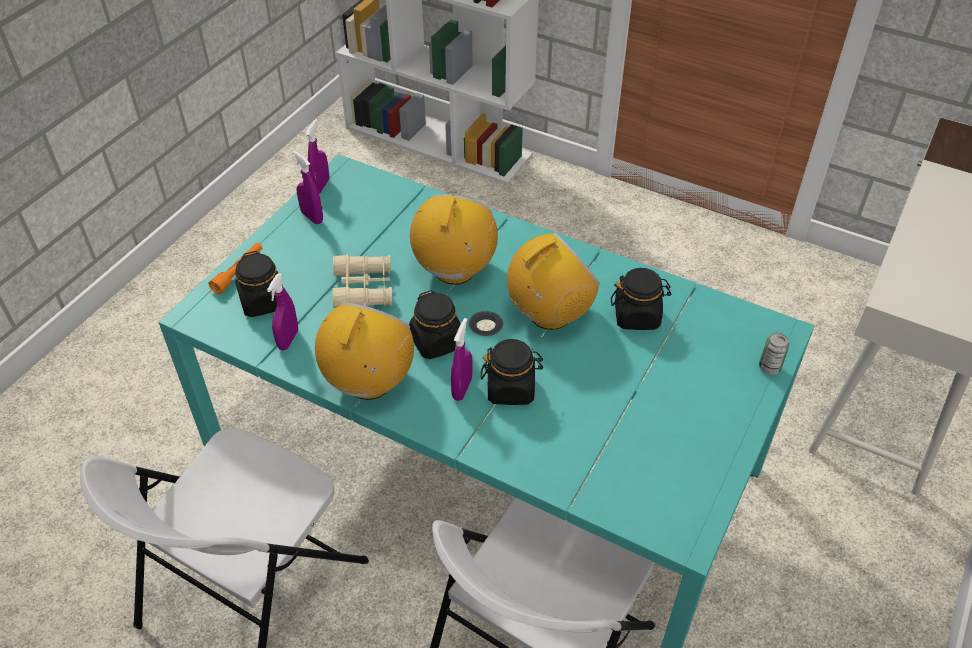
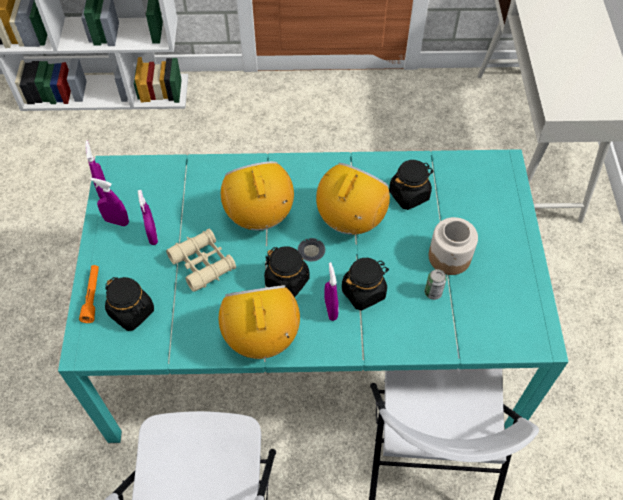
camera: 30 degrees left, 10 degrees up
purple spray bottle [267,273,298,350] -> purple spray bottle moved to [138,190,158,245]
can [759,333,789,375] -> can moved to [425,269,447,300]
none -> jar [429,217,478,275]

